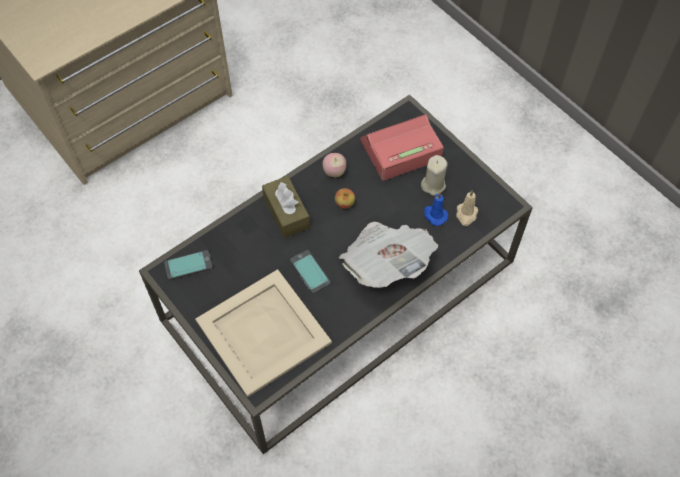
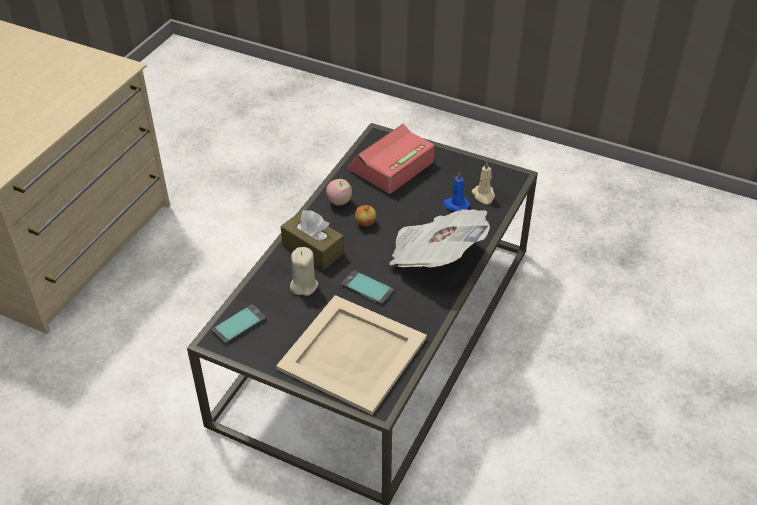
camera: 25 degrees left, 15 degrees down
beige candle [421,155,448,196] -> beige candle moved to [290,247,318,296]

